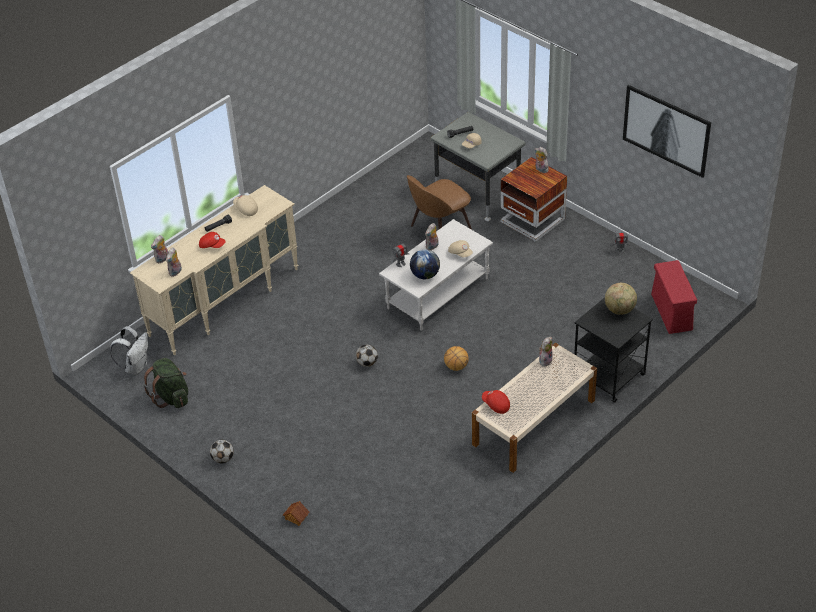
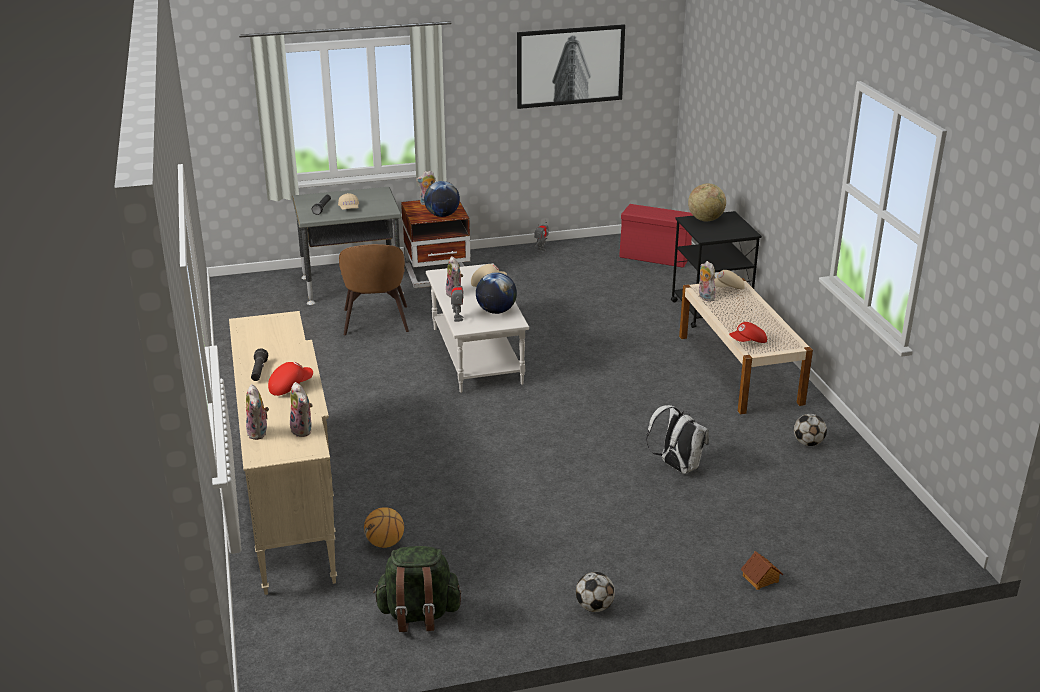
camera: 60 degrees left, 15 degrees down
white backpack [110,326,148,375] -> white backpack moved to [646,405,709,474]
beige cap [233,195,258,216] -> beige cap moved to [714,270,745,289]
football [356,345,378,367] -> football moved to [794,414,827,446]
basketball [444,346,469,371] -> basketball moved to [364,507,404,548]
none -> globe [424,181,460,217]

